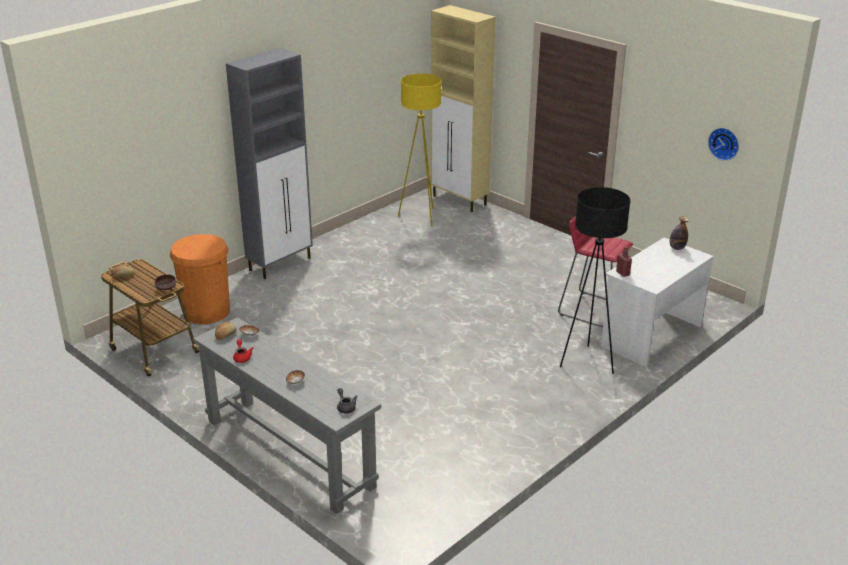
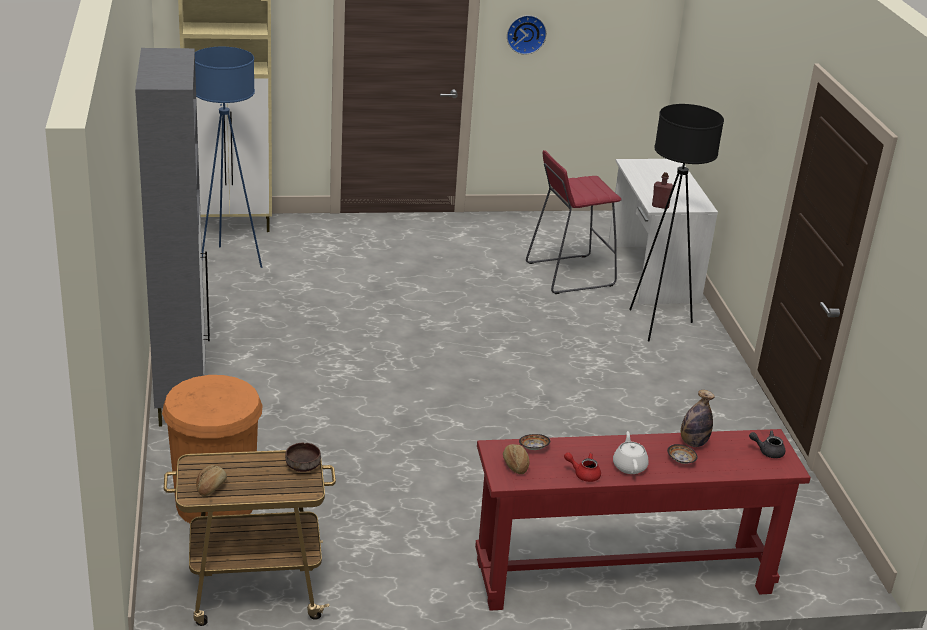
camera: 55 degrees left, 0 degrees up
grey console table [193,317,381,514] -> red console table [475,429,811,611]
yellow floor lamp [398,74,441,227] -> blue floor lamp [195,47,262,268]
bottle [670,216,689,250] -> bottle moved to [681,390,715,447]
wall clock [708,128,739,161] -> wall clock moved to [507,15,547,55]
none -> white teapot [613,431,649,474]

